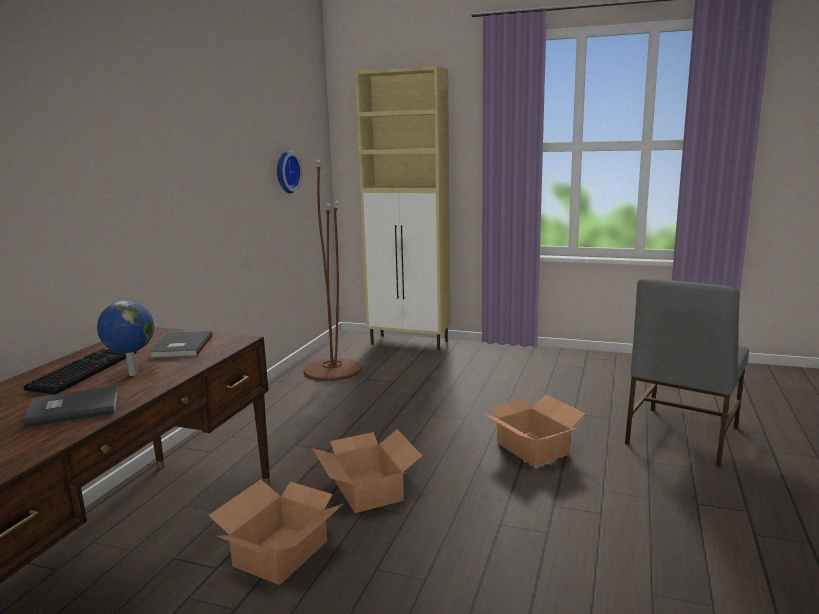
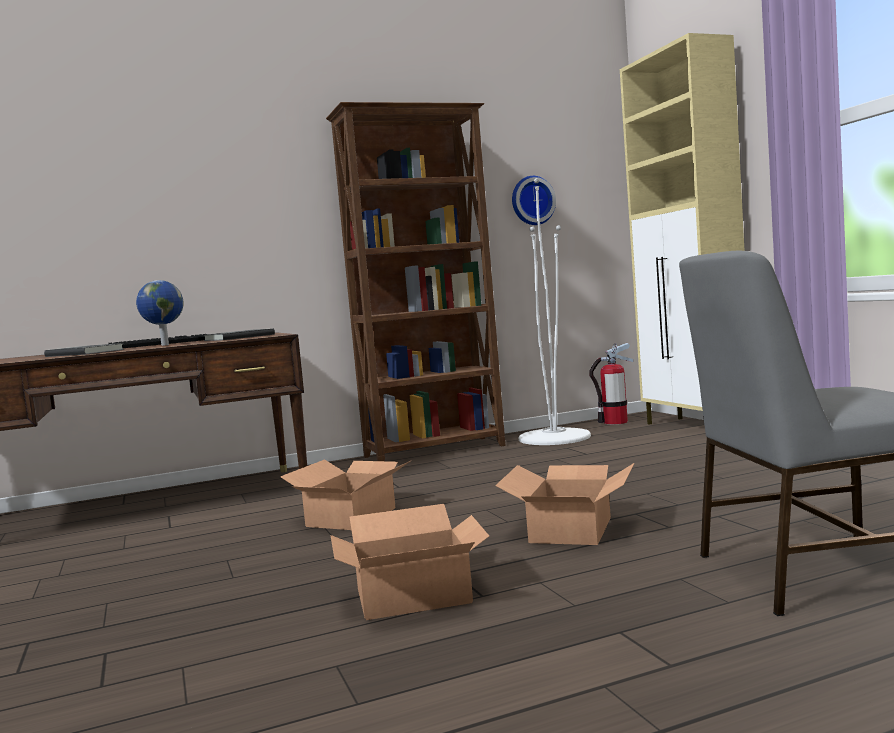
camera: 50 degrees right, 10 degrees down
cardboard box [208,479,344,585] -> cardboard box moved to [331,504,489,620]
brown floor lamp [304,160,361,381] -> white floor lamp [519,178,591,445]
none -> brown bookcase [326,102,506,461]
none -> fire extinguisher [589,343,633,424]

